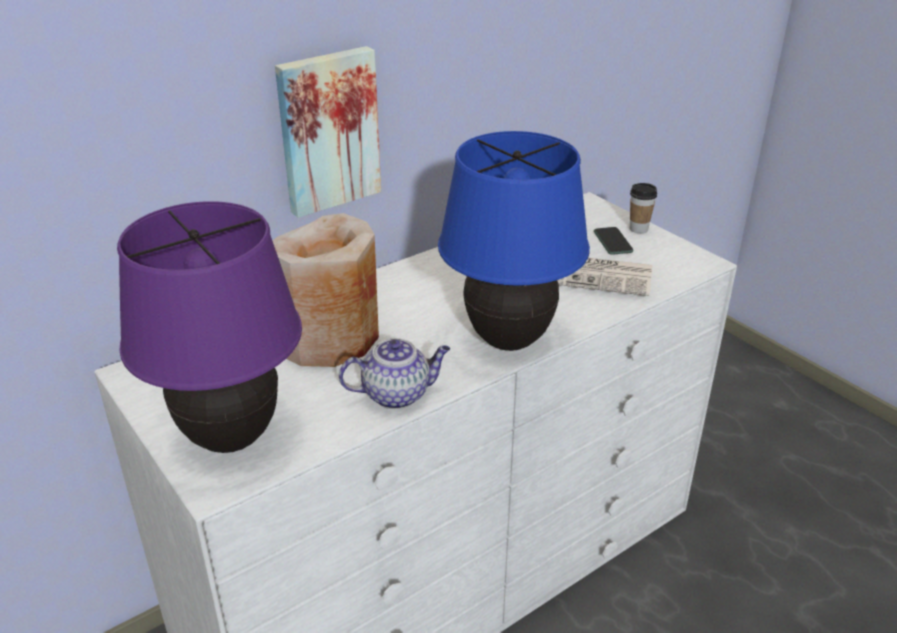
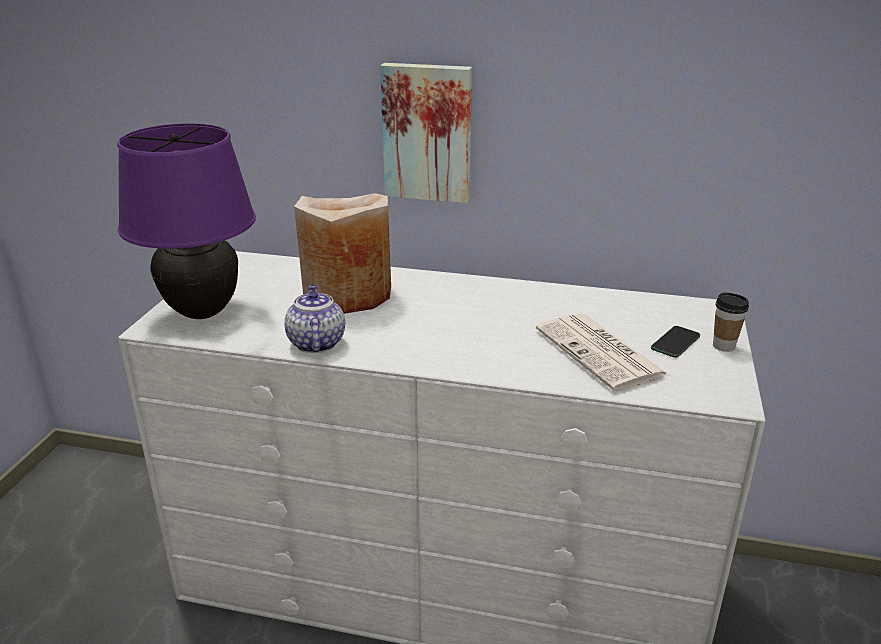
camera: 50 degrees right, 5 degrees down
teapot [339,339,450,409] -> teapot turned 135 degrees counterclockwise [284,285,345,353]
blue table lamp [438,131,590,351] -> none

